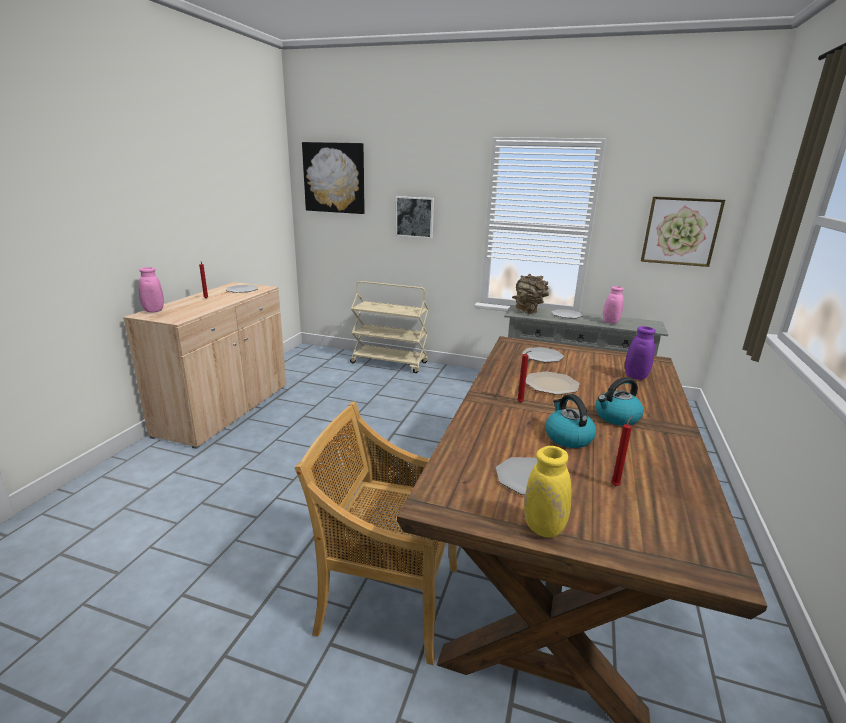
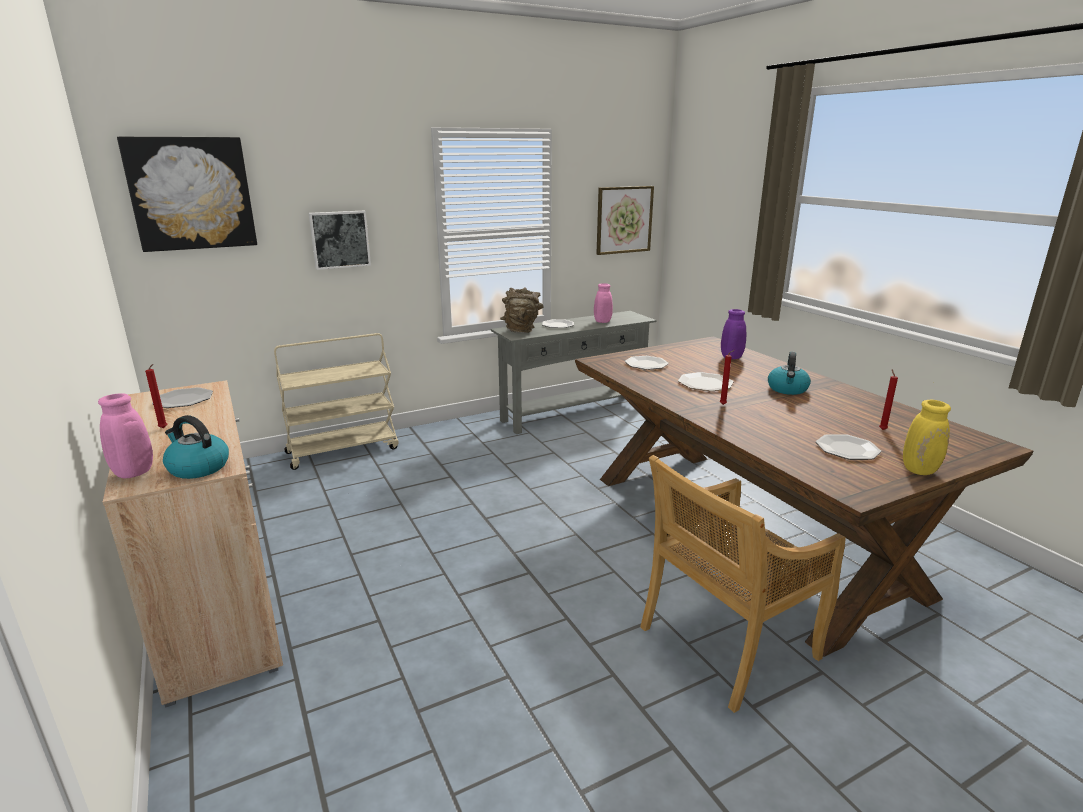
camera: 45 degrees left, 0 degrees up
kettle [545,394,596,448] -> kettle moved to [163,415,229,479]

